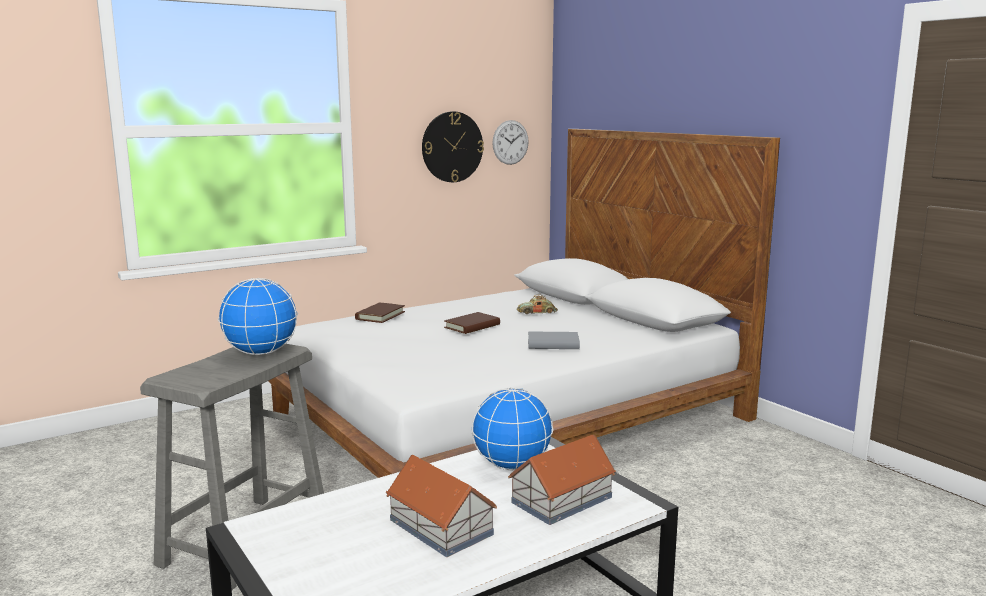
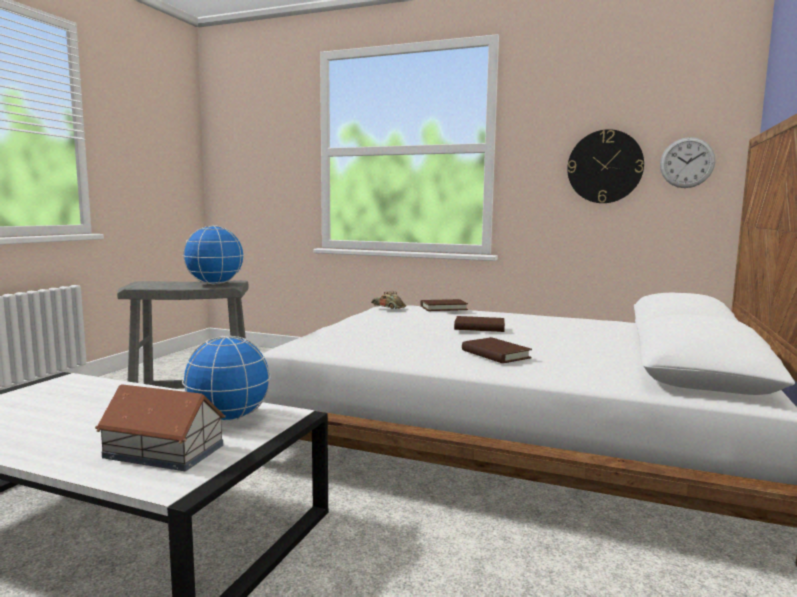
camera: 55 degrees right, 5 degrees down
toy house [386,455,497,557] -> none
toy car [517,295,558,314] -> toy car moved to [371,291,406,309]
grey book [528,332,580,349] -> brown book [462,337,532,363]

